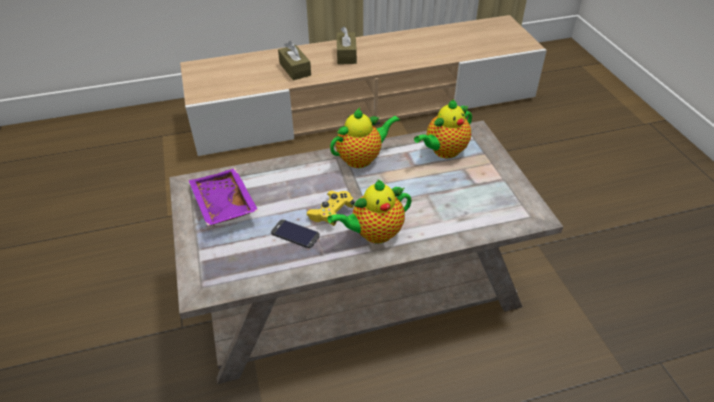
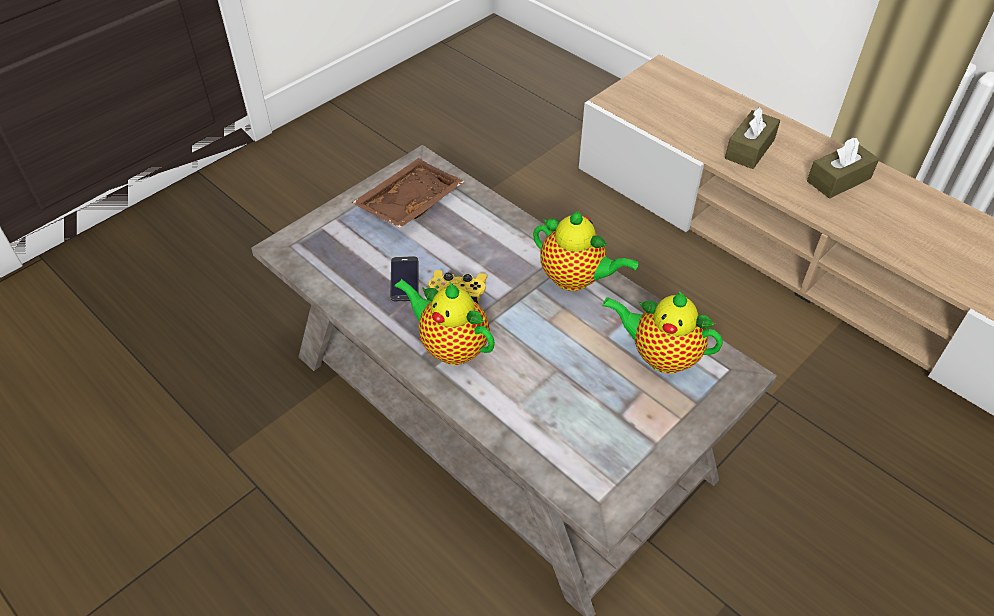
camera: 60 degrees right, 5 degrees up
purple tray [189,168,259,226] -> brown tray [352,158,465,228]

